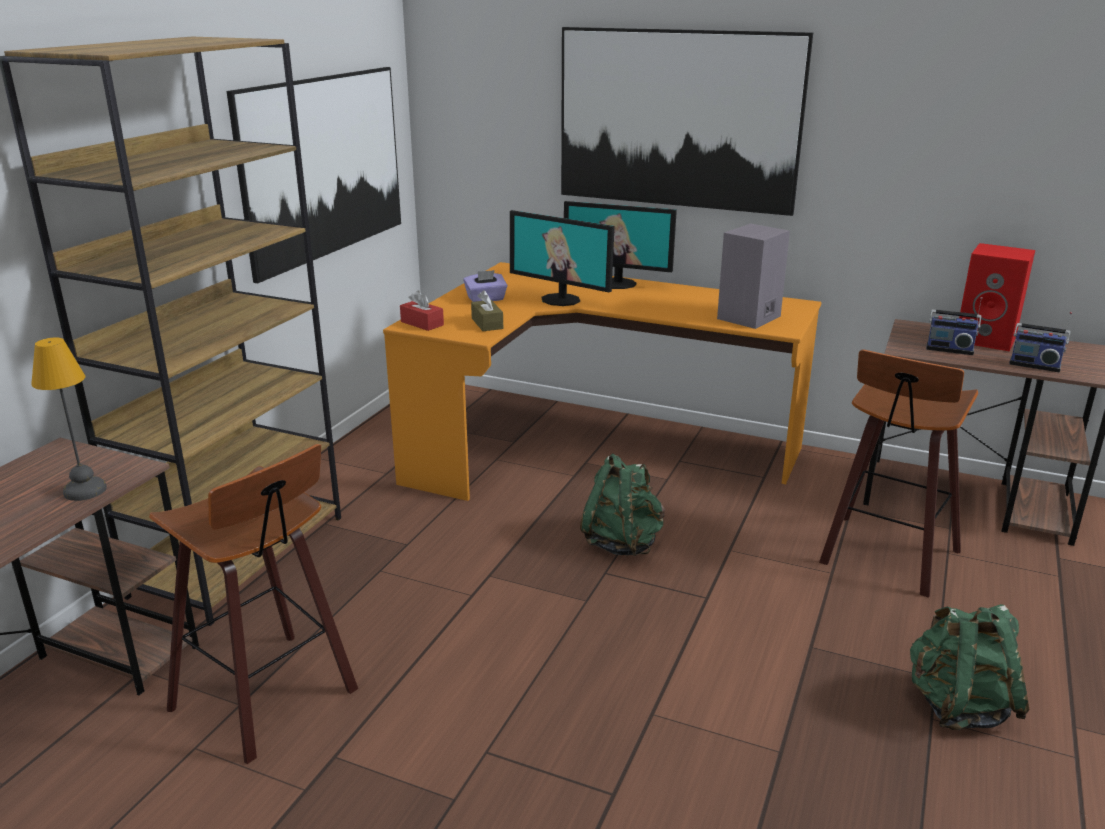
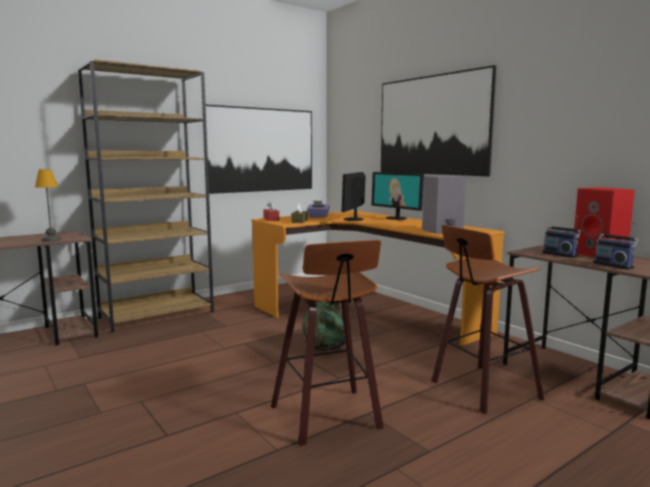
camera: 30 degrees right, 15 degrees down
stool [149,444,358,764] -> stool moved to [271,240,384,446]
monitor [510,210,615,306] -> monitor turned 45 degrees clockwise [342,172,366,221]
green backpack [910,604,1029,730] -> none

